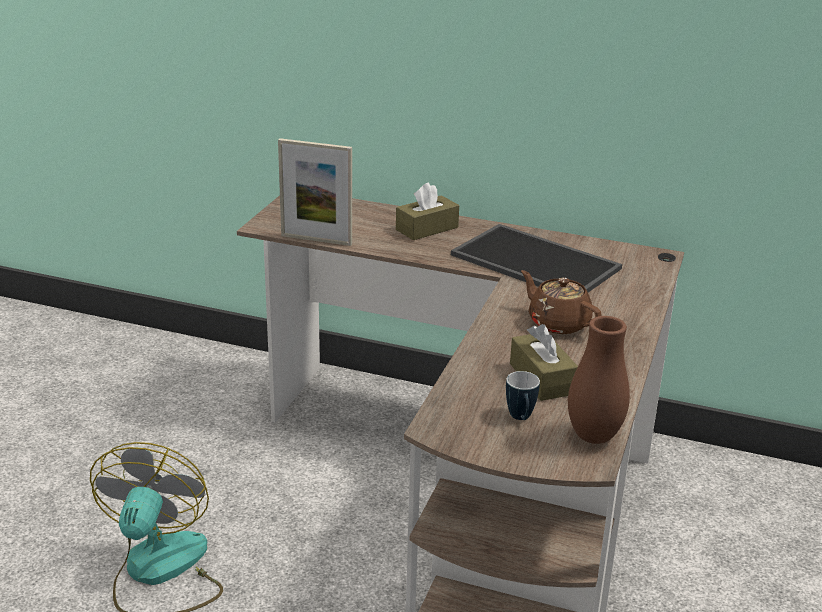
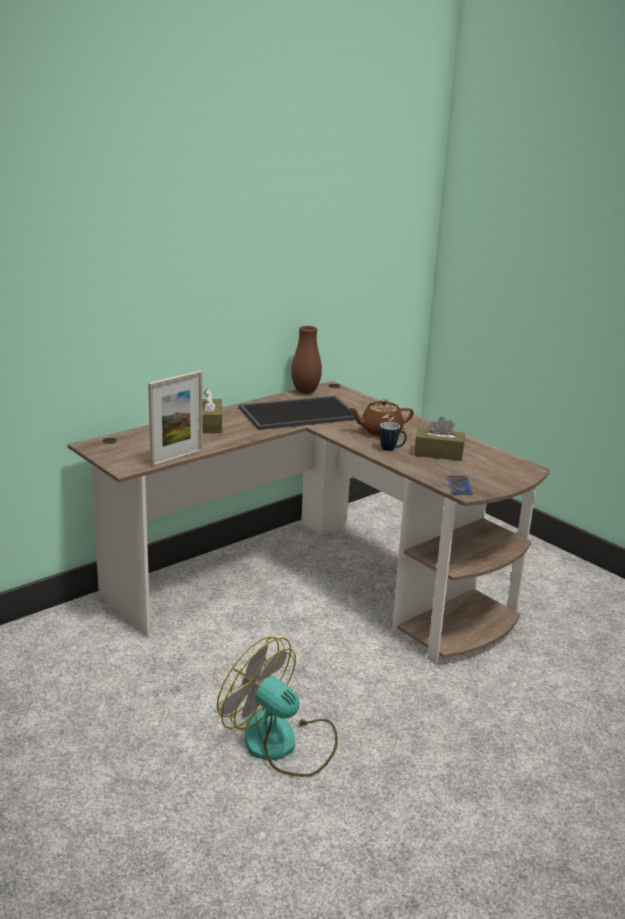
camera: 60 degrees left, 5 degrees down
mug [506,371,540,420] -> mug moved to [380,422,407,451]
brown vase [568,316,630,444] -> brown vase moved to [291,326,322,394]
none -> phone [447,475,473,495]

